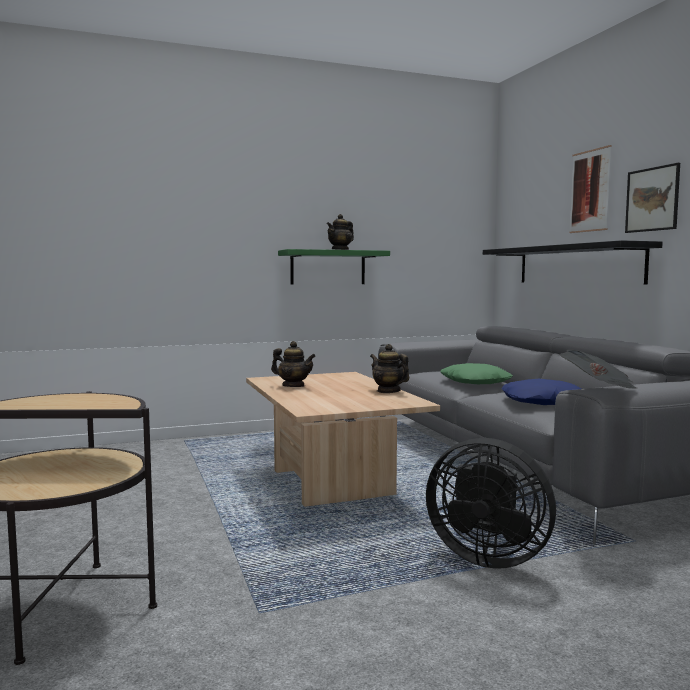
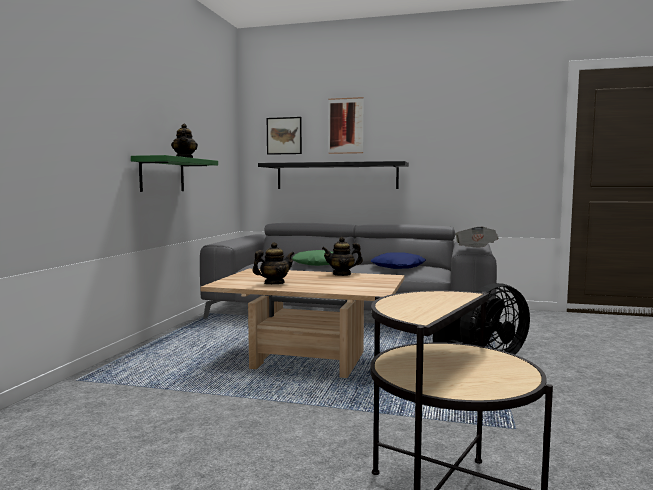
camera: 55 degrees left, 0 degrees up
picture [625,163,680,233] -> picture moved to [267,117,302,155]

